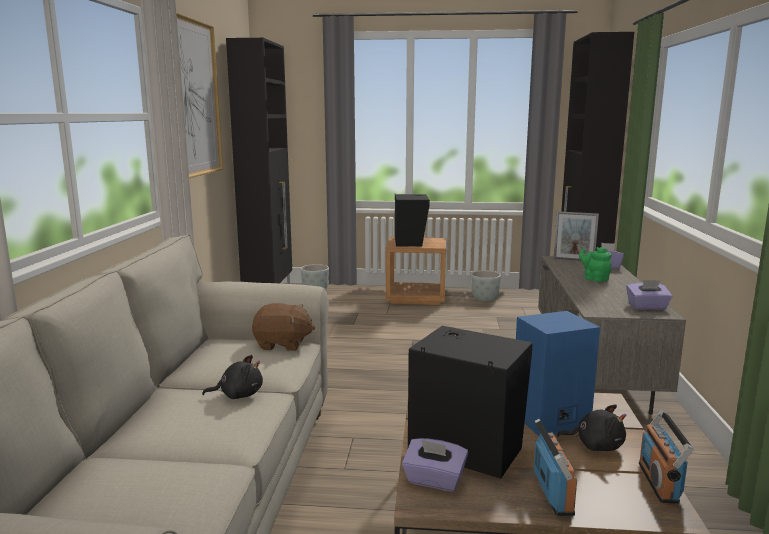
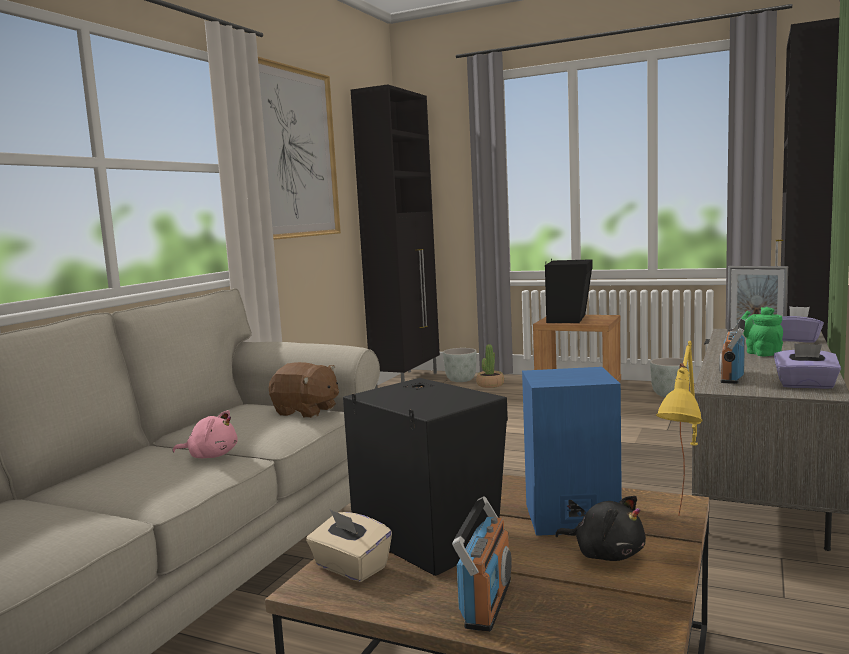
camera: 20 degrees right, 5 degrees down
black plush toy [202,355,263,399] -> pink plush toy [172,410,238,458]
purple tissue box [402,438,468,492] -> beige tissue box [306,509,392,582]
radio [639,410,694,504] -> radio moved to [719,319,745,384]
none -> potted plant [476,344,504,388]
none -> yellow table lamp [656,341,703,516]

